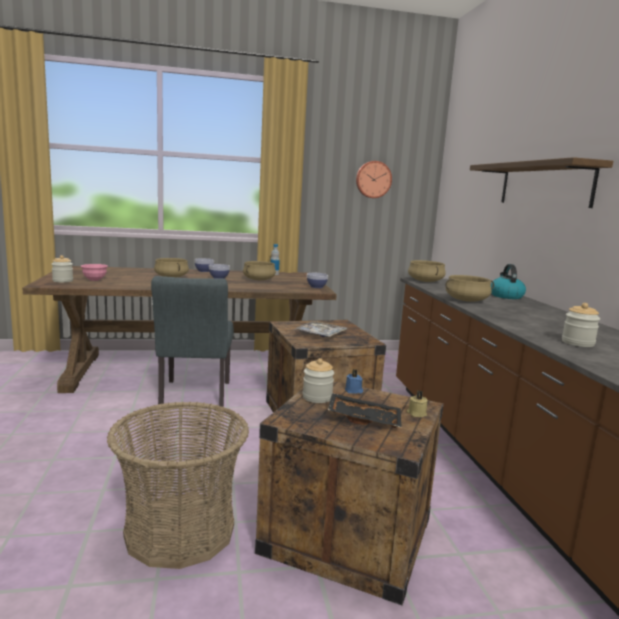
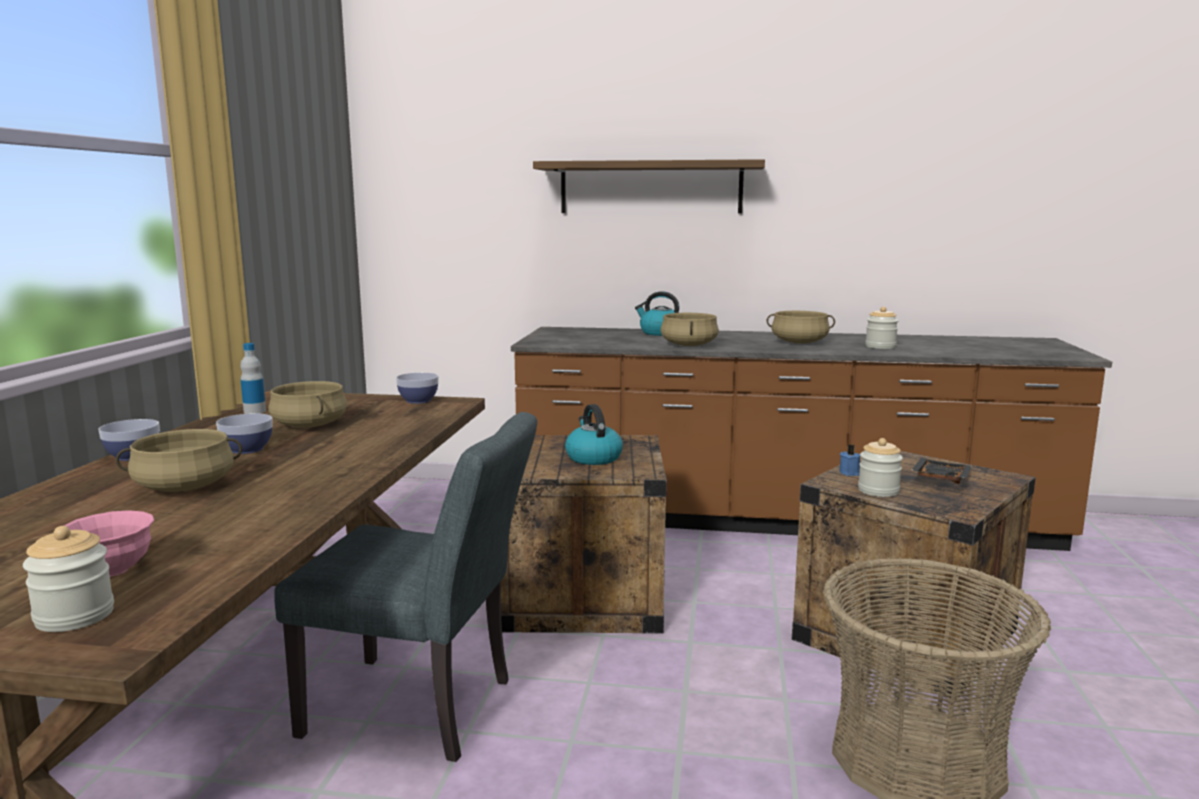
camera: 70 degrees left, 0 degrees up
tray [296,321,347,337] -> kettle [565,404,623,465]
wall clock [356,161,392,198] -> none
beige candle [406,391,428,417] -> none
beige cooking pot [408,260,446,282] -> beige cooking pot moved to [767,311,835,344]

